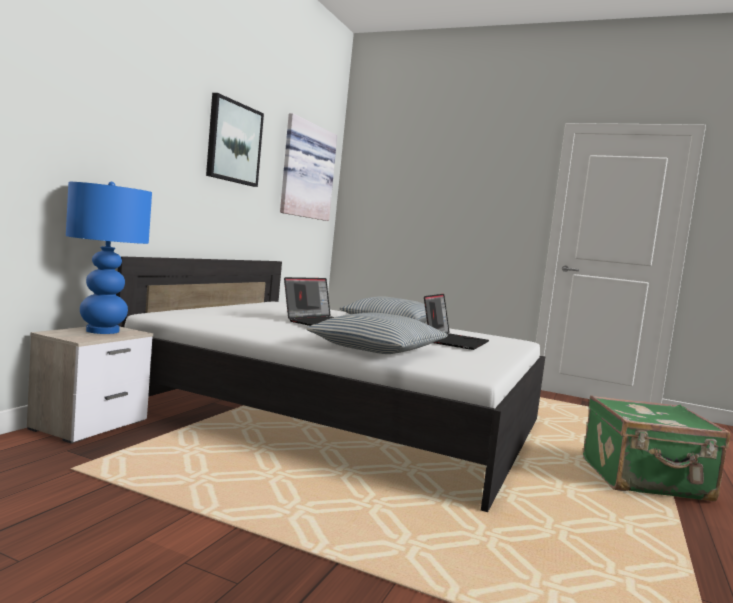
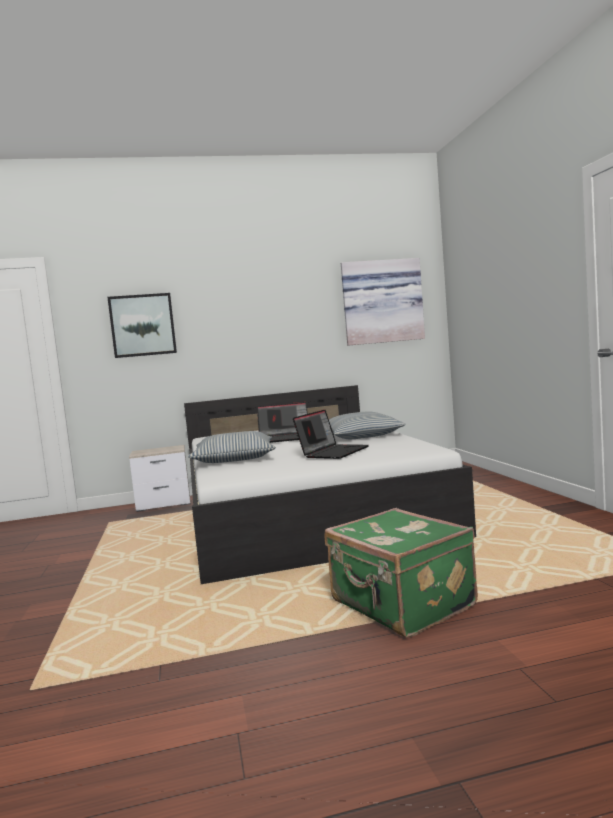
camera: 55 degrees right, 0 degrees up
blue table lamp [66,182,152,334] -> none
picture [206,93,264,187] -> picture moved to [107,293,177,358]
laptop [424,294,489,350] -> laptop turned 45 degrees counterclockwise [293,410,369,459]

